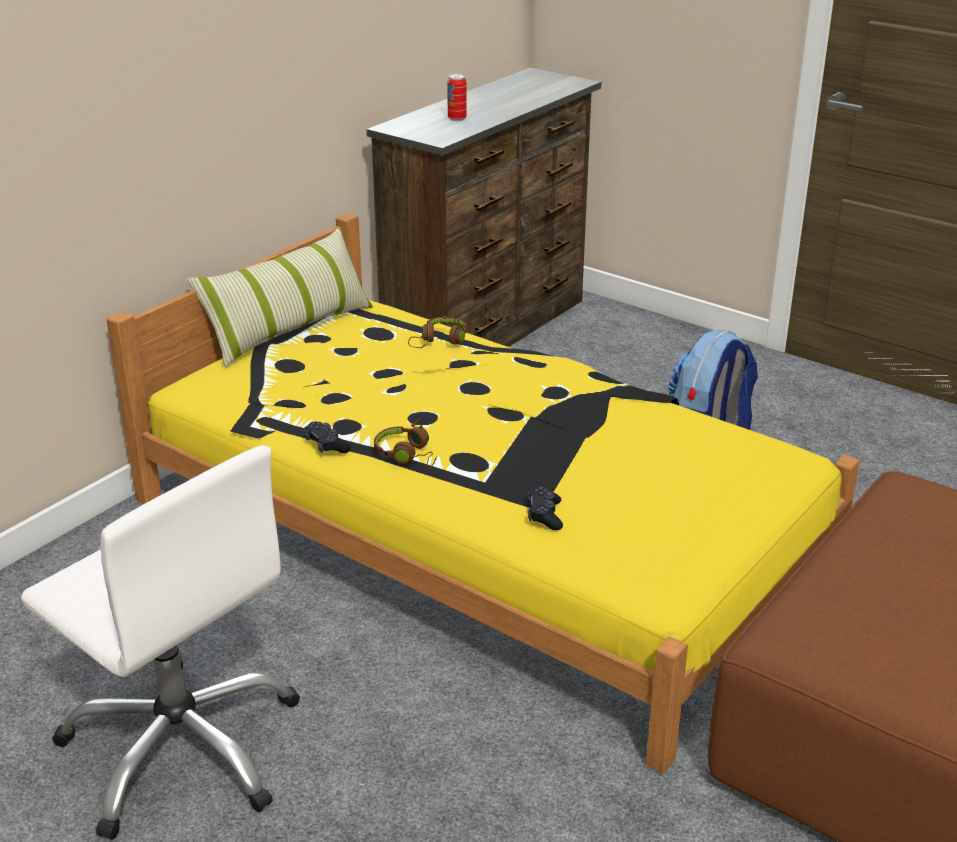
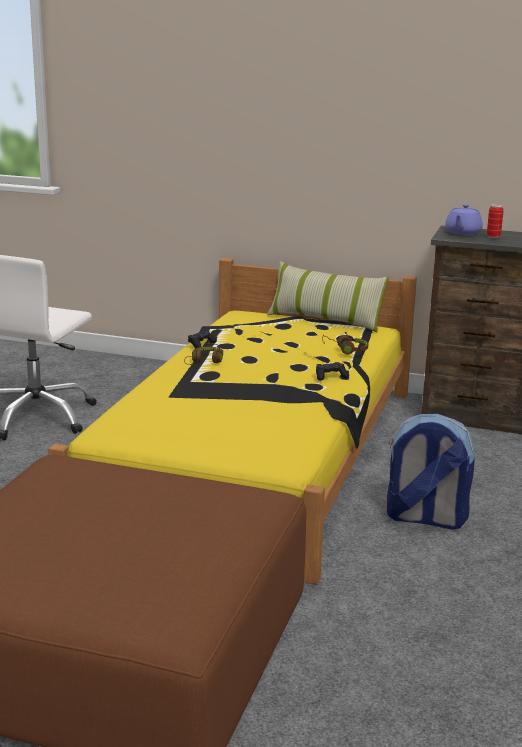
camera: 70 degrees right, 10 degrees down
black game controller [527,486,563,530] -> black game controller moved to [316,362,348,381]
none -> purple teapot [445,204,483,235]

